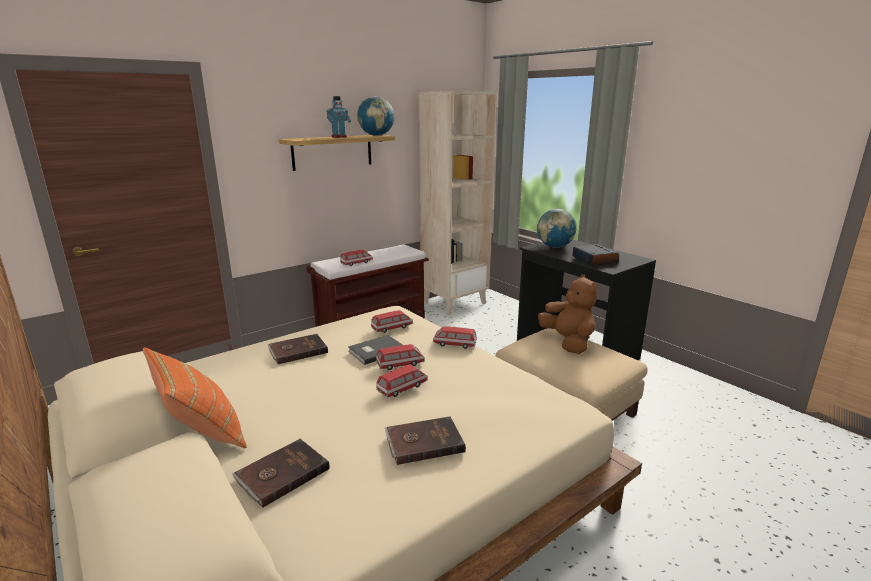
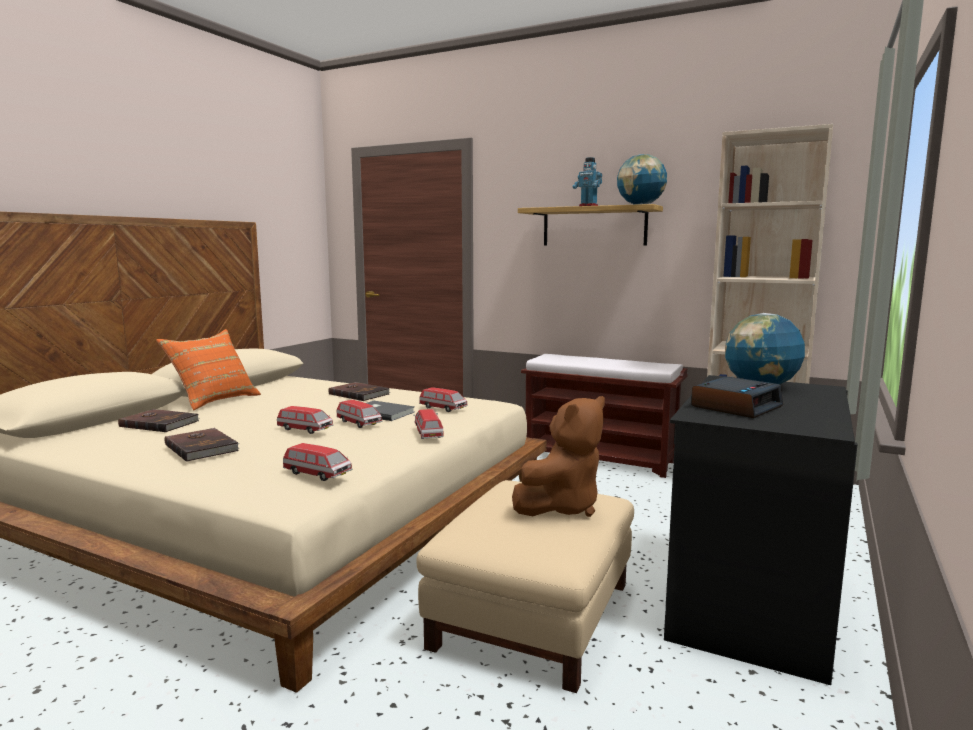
camera: 65 degrees right, 10 degrees down
toy car [340,250,373,266] -> toy car moved to [283,443,353,481]

